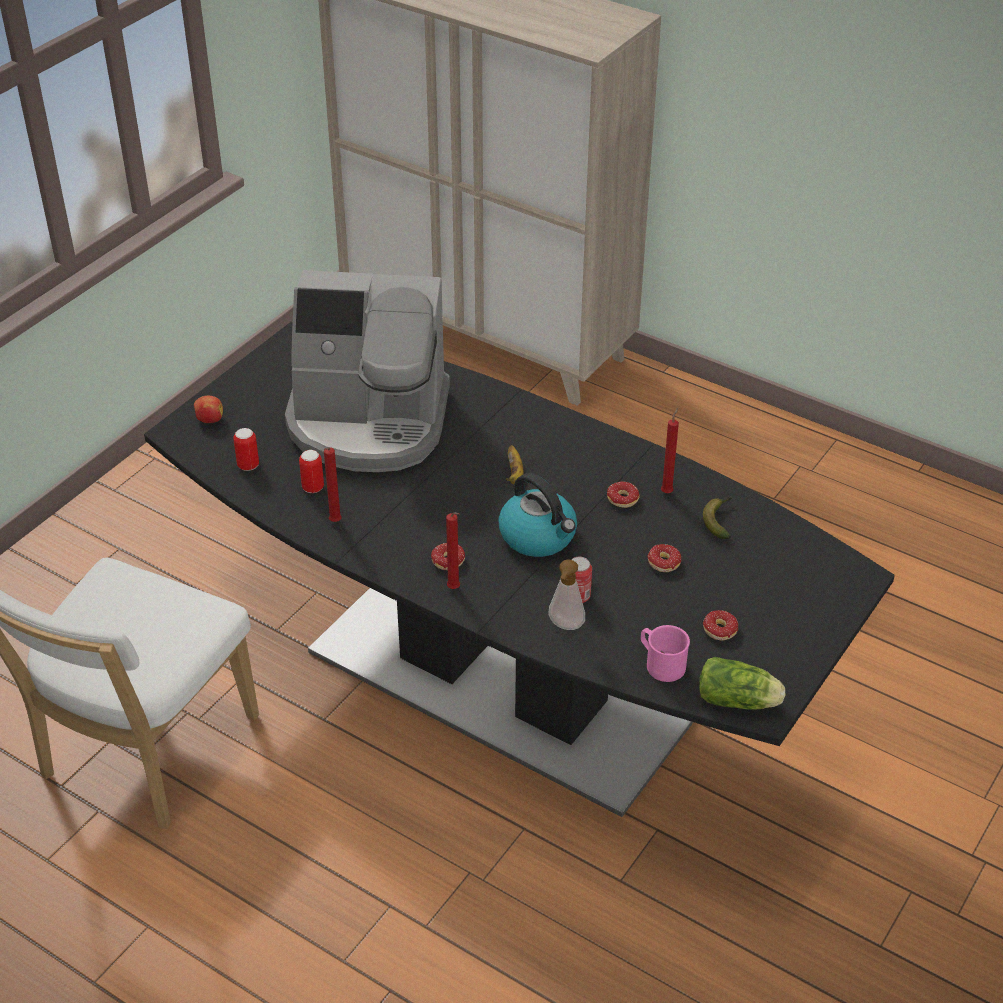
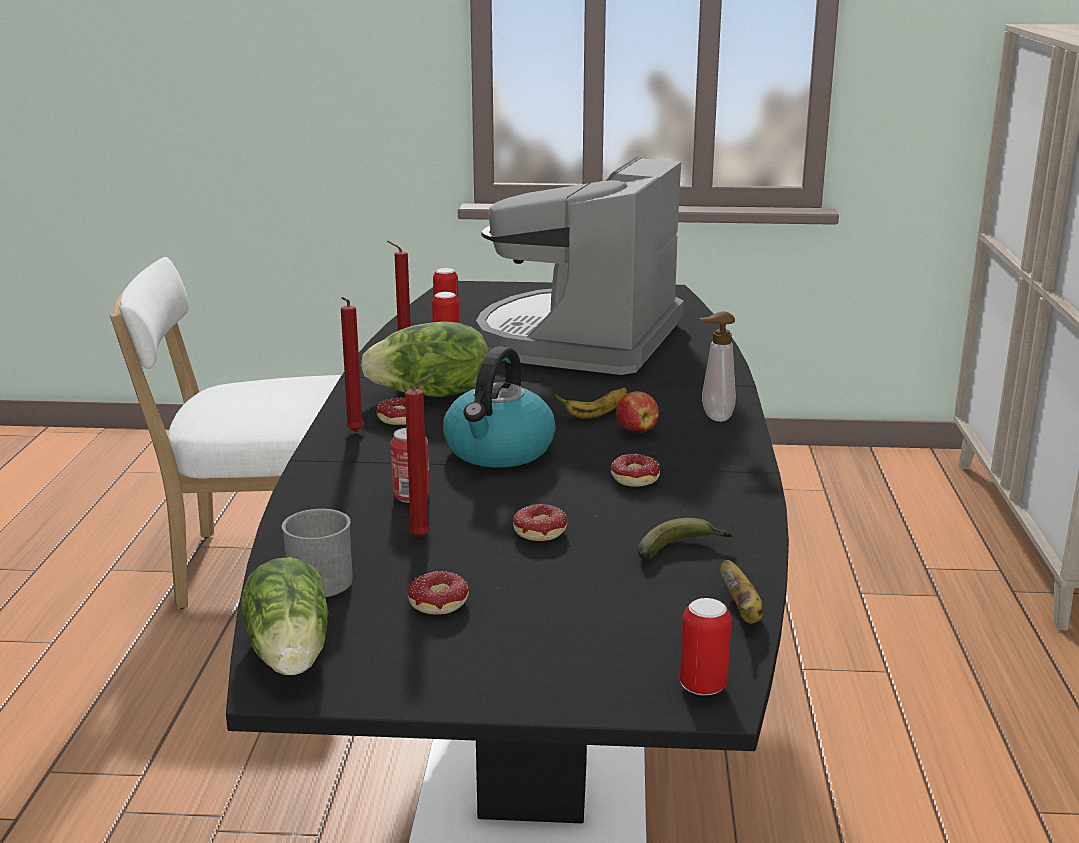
camera: 60 degrees right, 20 degrees down
apple [194,396,223,423] -> apple moved to [616,391,659,433]
coffee machine [285,270,450,472] -> coffee machine turned 45 degrees clockwise [476,156,684,375]
soap dispenser [548,559,585,630] -> soap dispenser moved to [700,311,736,422]
pink mug [641,625,690,682] -> grey mug [282,509,353,597]
red candle [661,408,679,493] -> red candle moved to [405,374,433,538]
none -> lettuce [361,321,489,397]
none -> can [680,598,731,696]
none -> banana [720,560,763,624]

